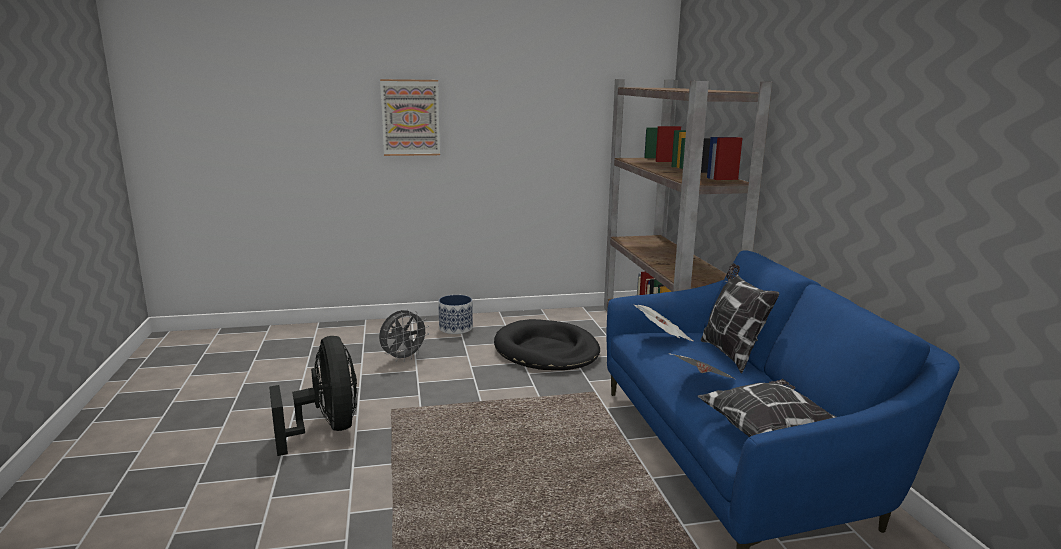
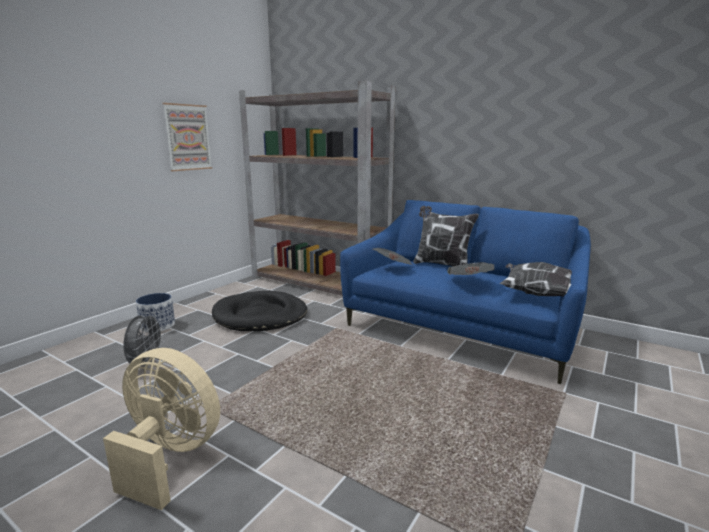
camera: 45 degrees left, 0 degrees up
black fan [269,336,357,456] -> beige fan [103,348,220,510]
picture [380,79,440,156] -> picture moved to [163,103,212,171]

